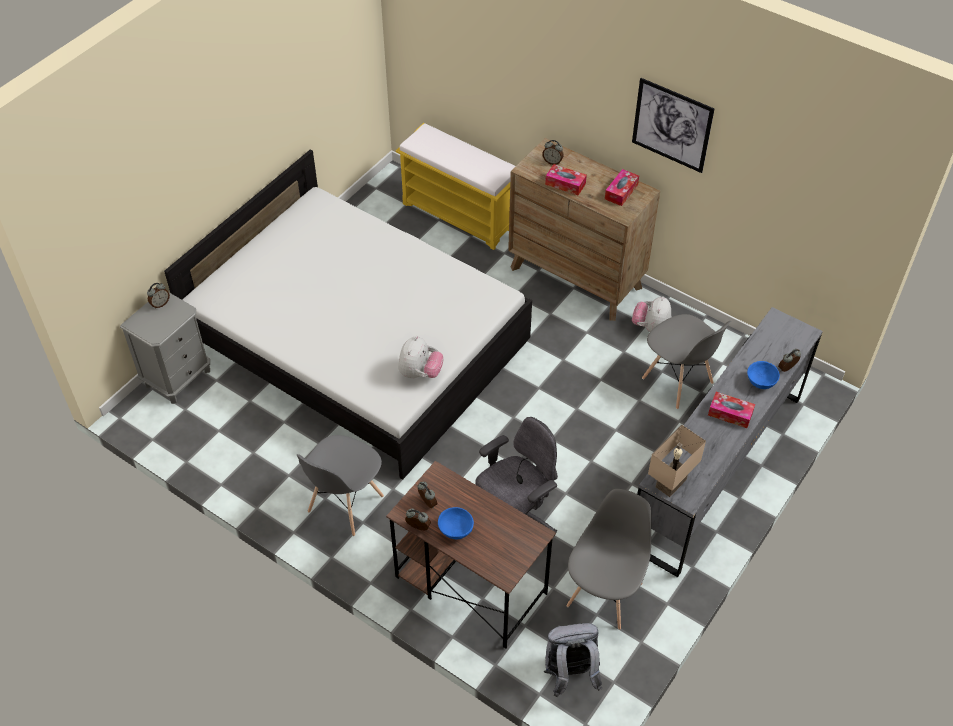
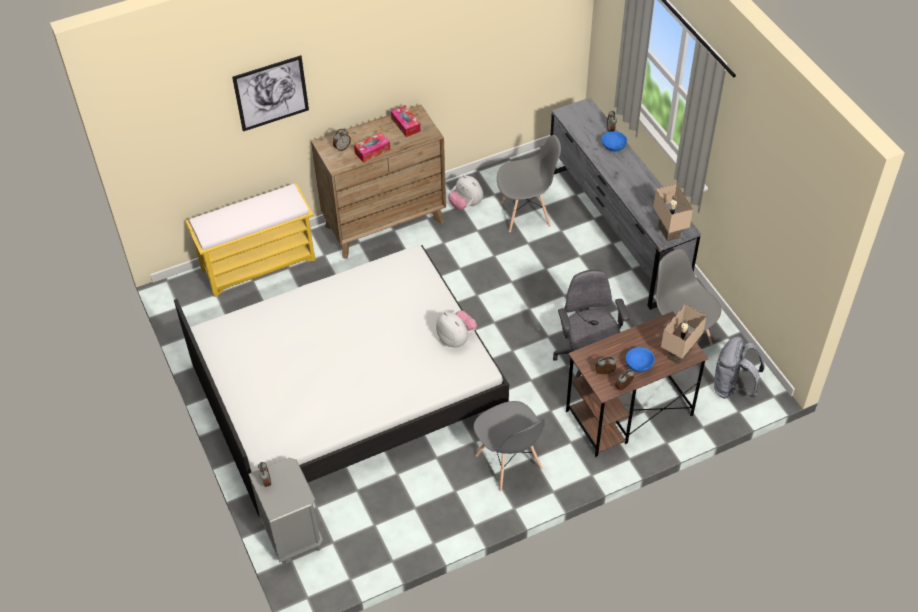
camera: 60 degrees left, 0 degrees up
picture [632,78,714,173] -> picture moved to [232,55,309,131]
tissue box [708,392,755,428] -> none
none -> beige table lamp [661,304,707,365]

